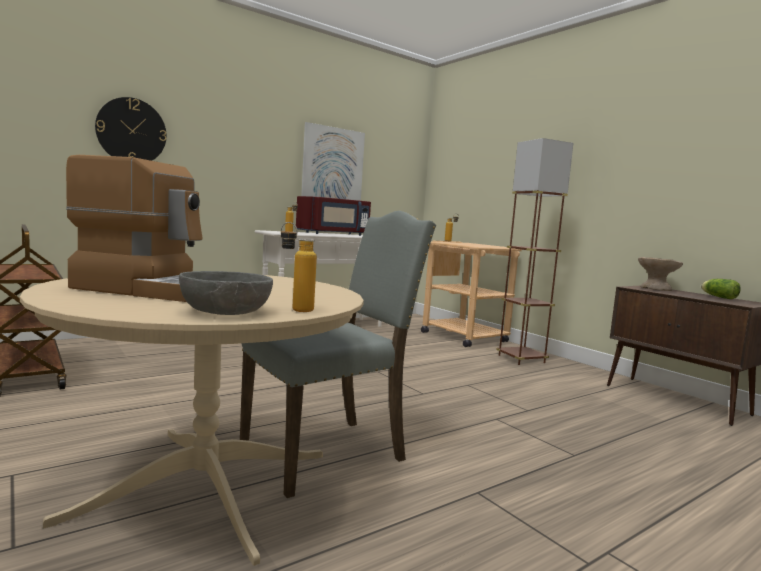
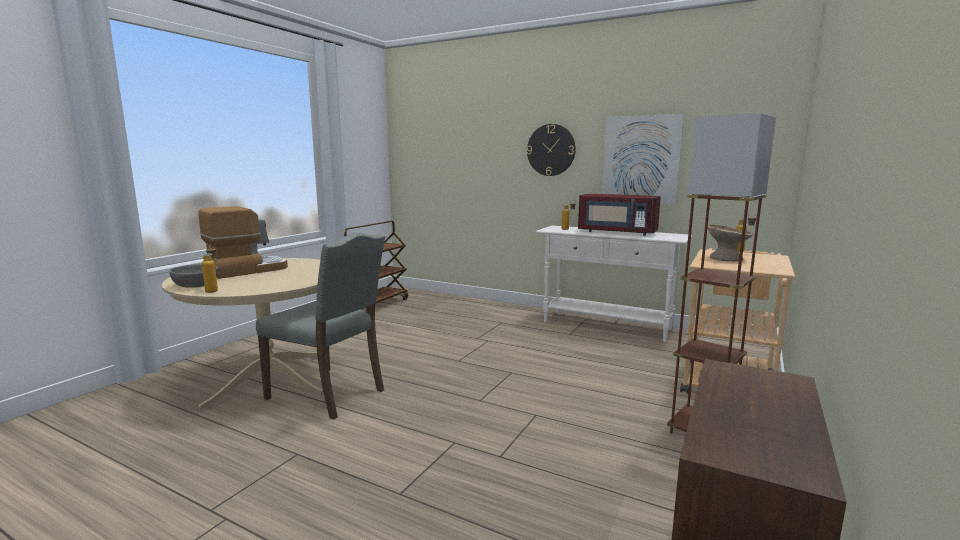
camera: 65 degrees right, 5 degrees up
coffee machine [66,155,203,302] -> coffee machine turned 120 degrees counterclockwise [198,206,288,279]
wall clock [95,97,167,161] -> wall clock moved to [527,124,576,176]
beige bowl [638,257,683,291] -> beige bowl moved to [707,224,753,261]
lettuce [701,279,741,299] -> none

